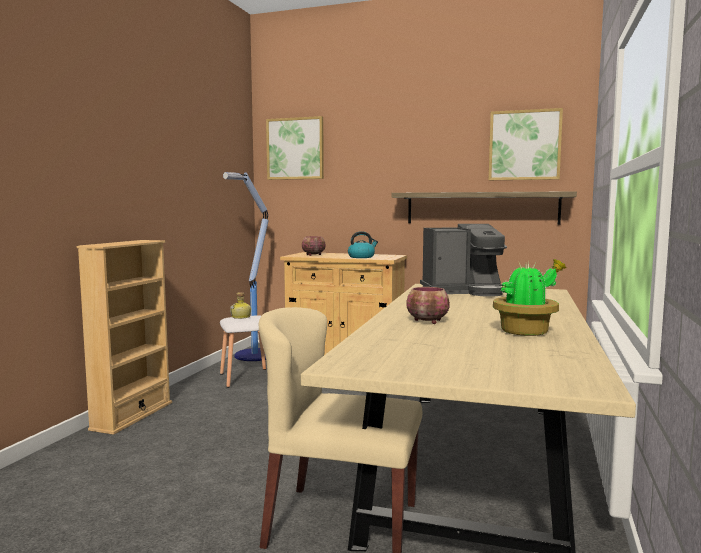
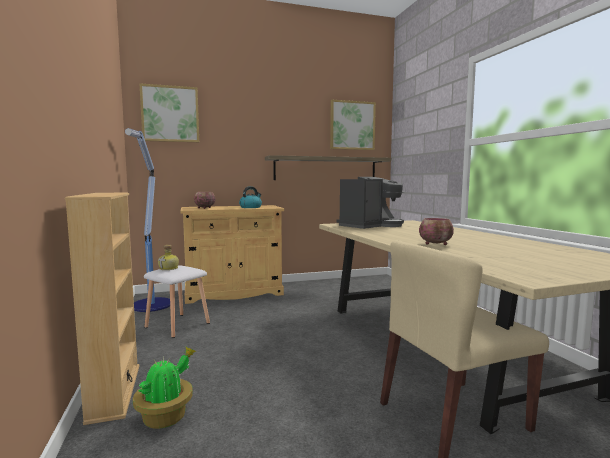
camera: 35 degrees left, 0 degrees up
potted plant [493,259,567,336] -> potted plant moved to [133,347,196,429]

